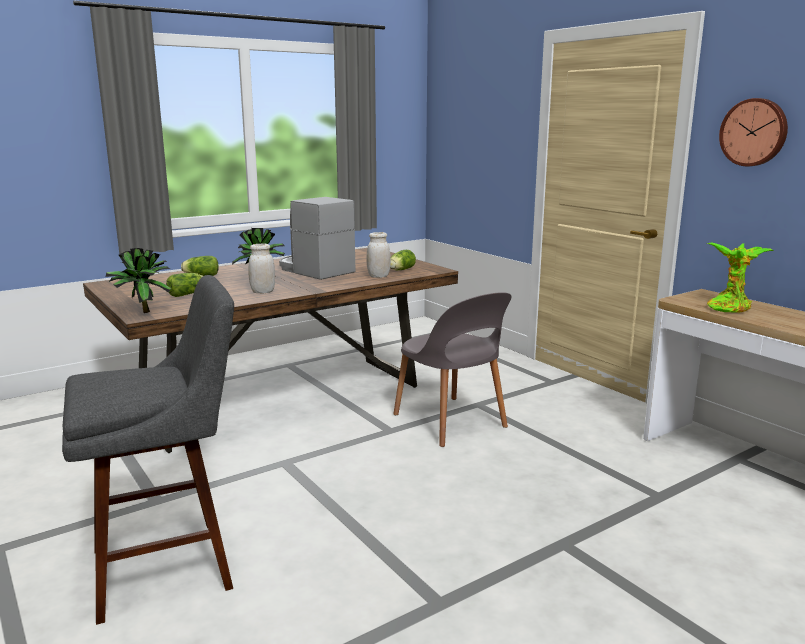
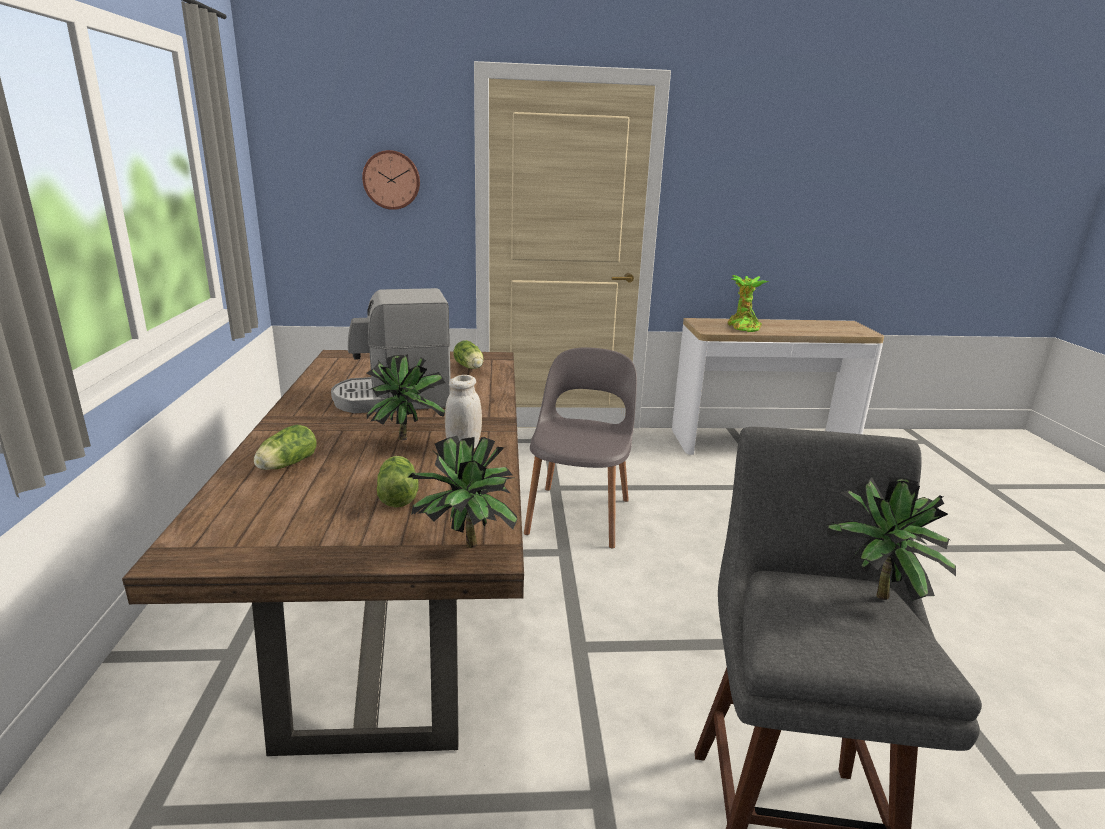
camera: 60 degrees left, 5 degrees up
white jar [367,232,391,278] -> none
grey chair [393,292,512,447] -> grey chair turned 75 degrees counterclockwise [524,347,637,549]
wall clock [719,98,788,166] -> wall clock moved to [362,150,420,210]
none -> potted plant [826,477,956,601]

